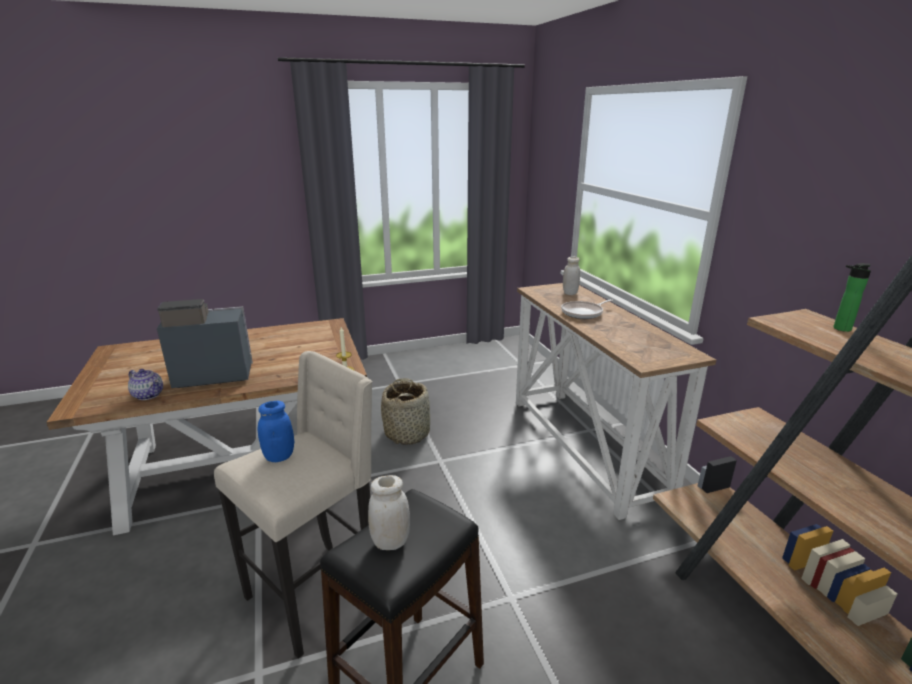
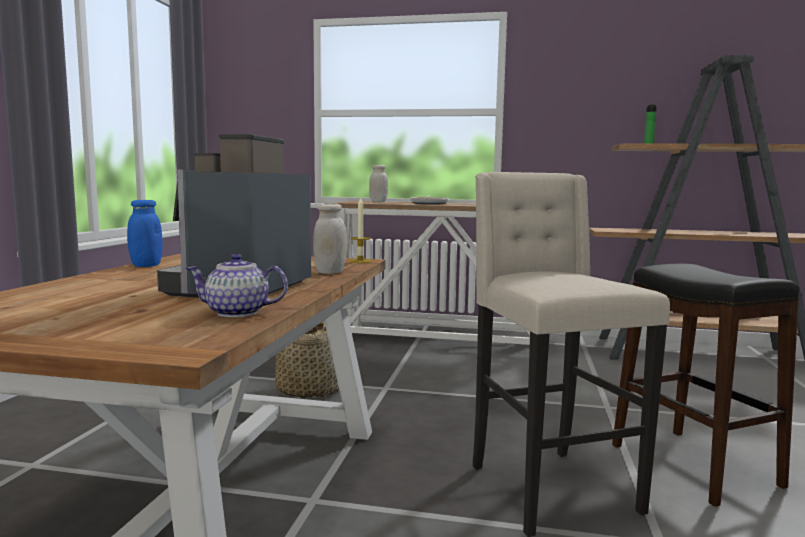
camera: 60 degrees left, 15 degrees down
teapot [128,369,163,400] -> teapot turned 150 degrees counterclockwise [186,254,288,317]
blue jar [258,401,294,462] -> blue jar moved to [127,200,163,267]
white jar [368,475,410,550] -> white jar moved to [313,203,347,274]

